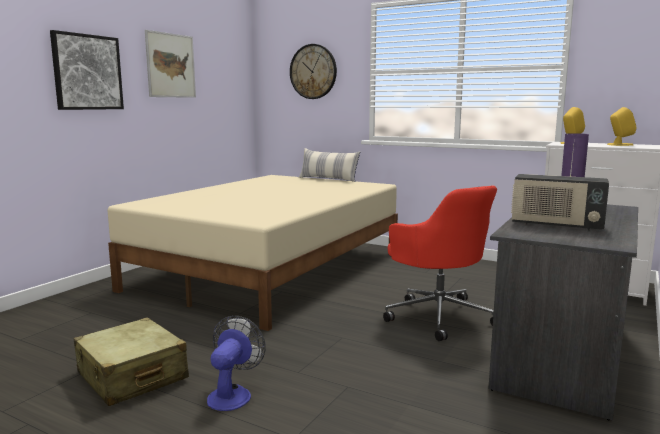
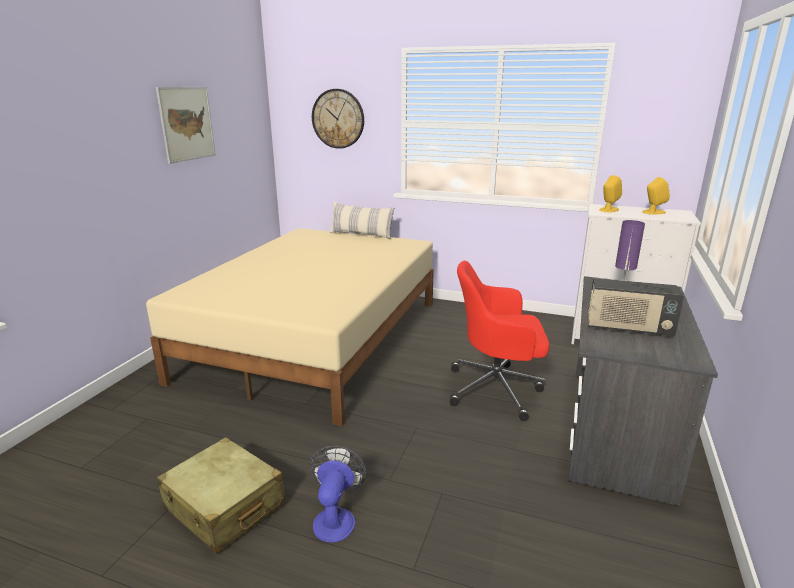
camera: 10 degrees left, 10 degrees up
picture [50,30,124,110] -> none
red office chair [383,186,497,341] -> red office chair turned 135 degrees clockwise [450,261,550,421]

